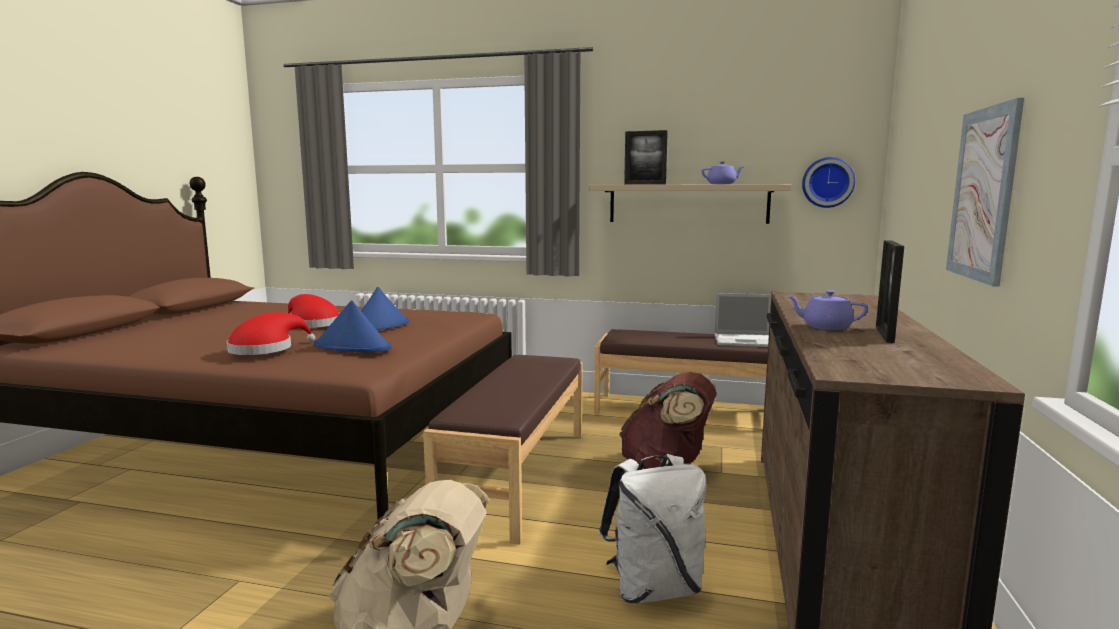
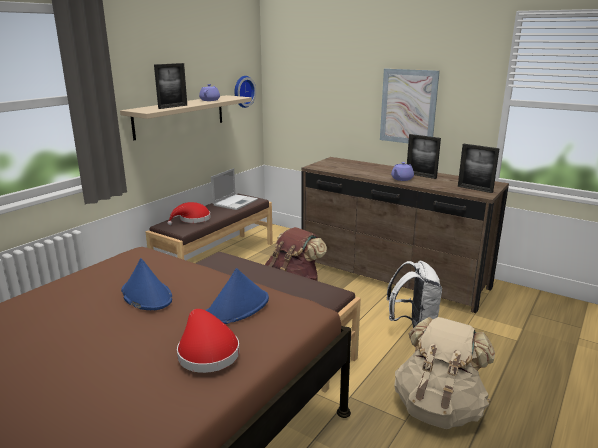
camera: 70 degrees left, 10 degrees up
red hat [288,294,340,328] -> red hat moved to [167,202,211,225]
none -> picture frame [458,144,500,193]

